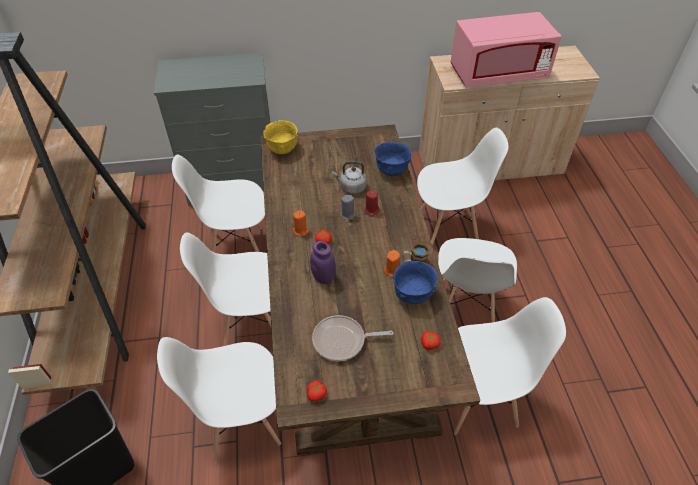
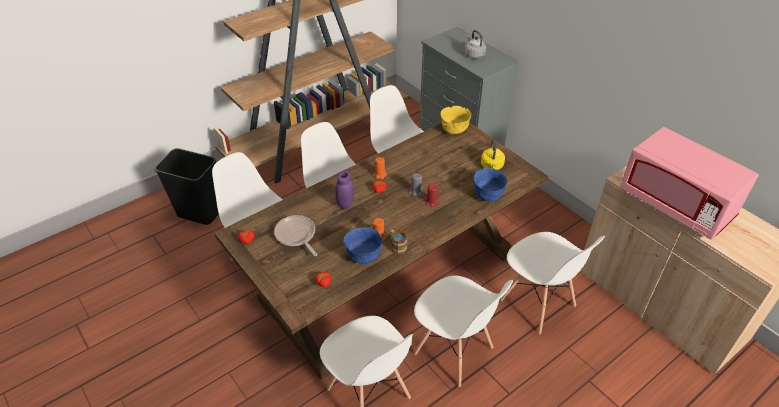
camera: 60 degrees right, 5 degrees down
grey kettle [332,161,367,194] -> grey kettle moved to [465,30,486,59]
white chair [438,238,517,323] -> white chair turned 120 degrees counterclockwise [414,275,513,387]
none -> yellow kettle [481,140,505,170]

